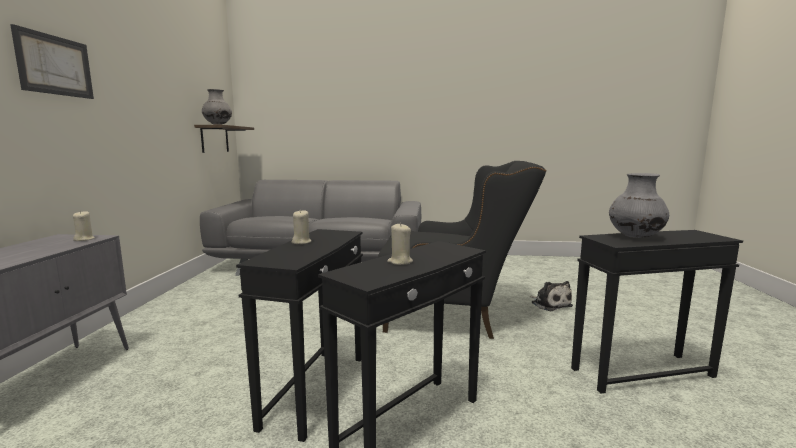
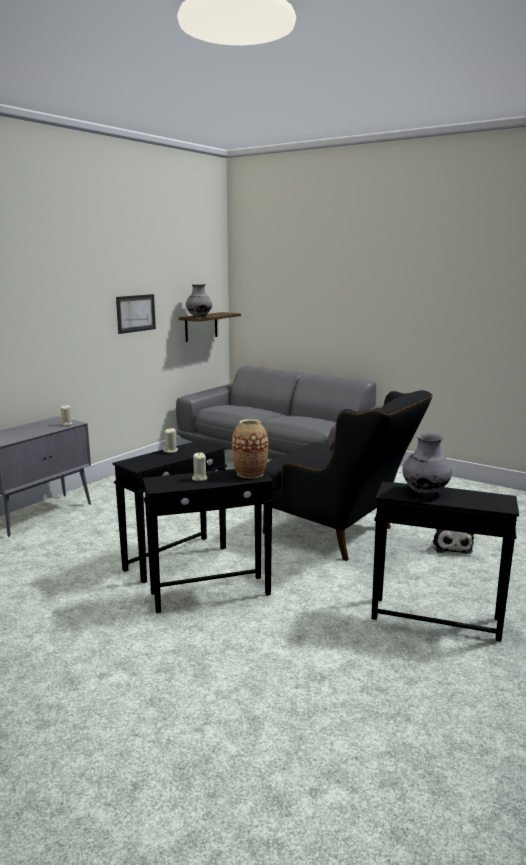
camera: 30 degrees right, 5 degrees up
picture [10,24,94,99] -> picture moved to [116,294,156,334]
none -> vase [232,419,268,479]

